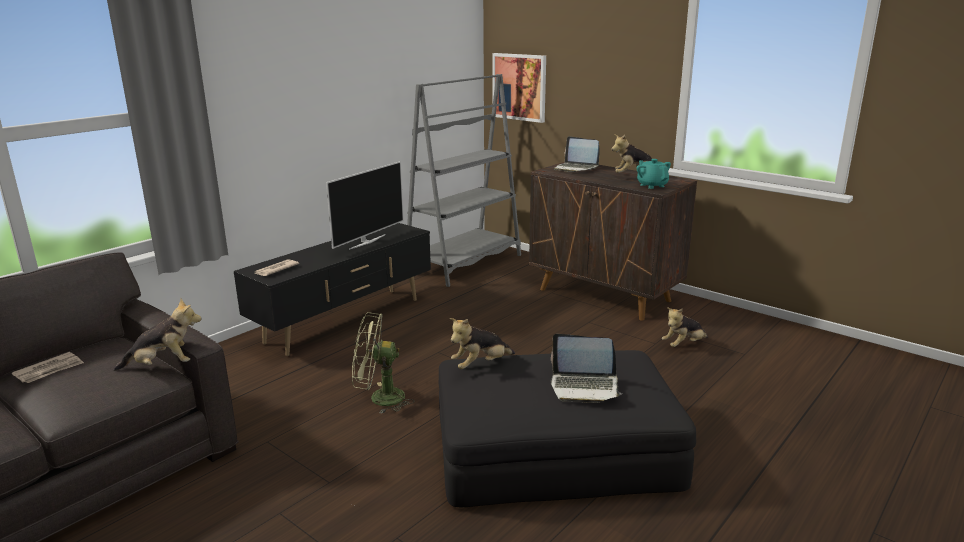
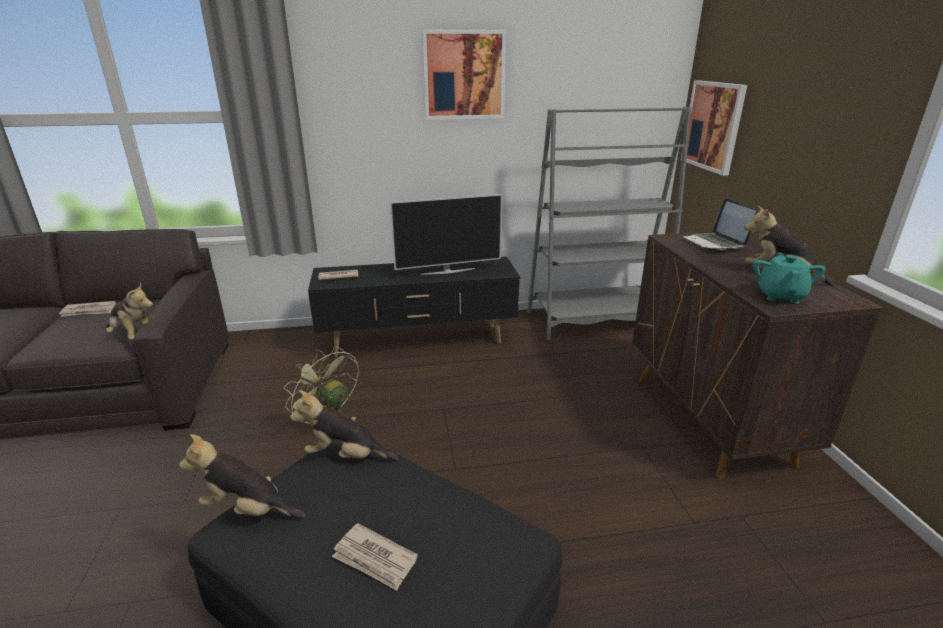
camera: 40 degrees right, 5 degrees up
laptop [550,334,622,403] -> newspaper [332,523,418,591]
plush toy [662,307,708,347] -> plush toy moved to [179,434,306,518]
none -> picture [422,29,506,120]

